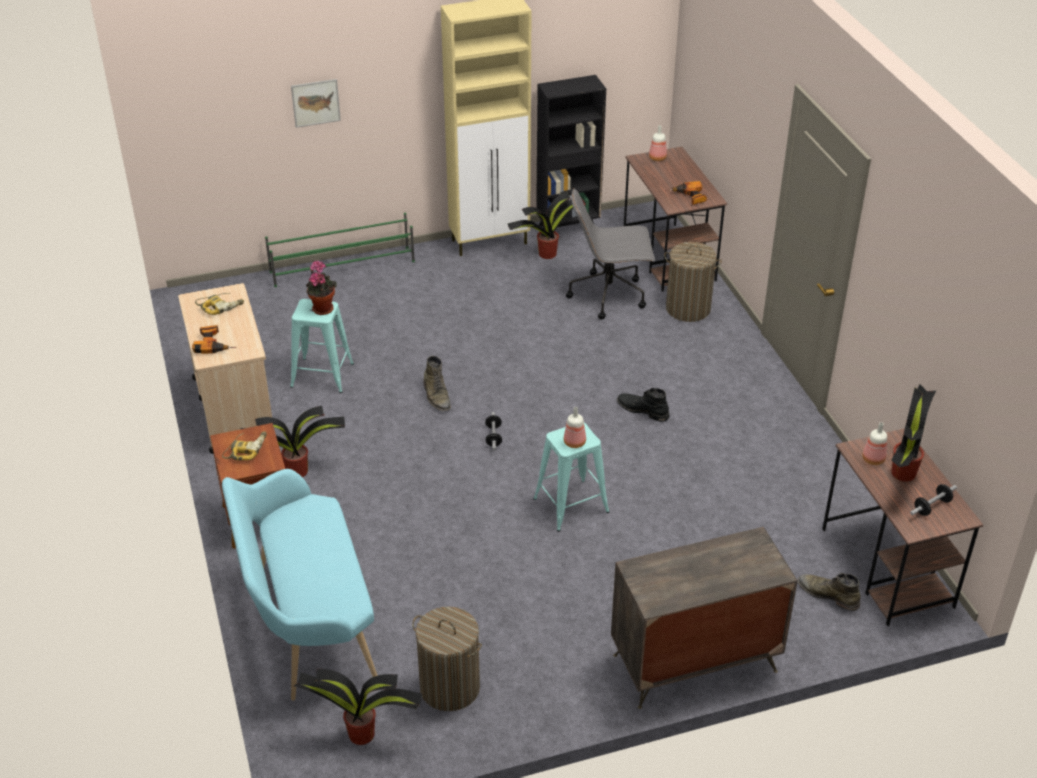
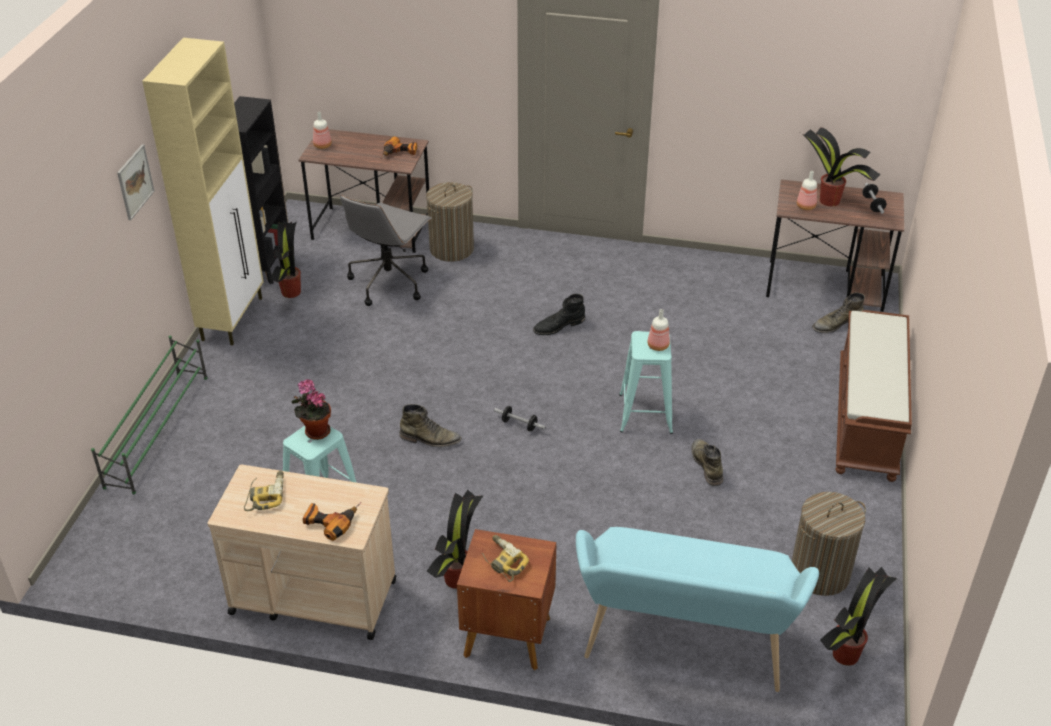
camera: 60 degrees left, 0 degrees up
picture [291,79,341,128] -> picture moved to [117,144,155,220]
dresser [611,527,798,709] -> brown bench [836,310,912,482]
none -> green boot [691,439,723,486]

